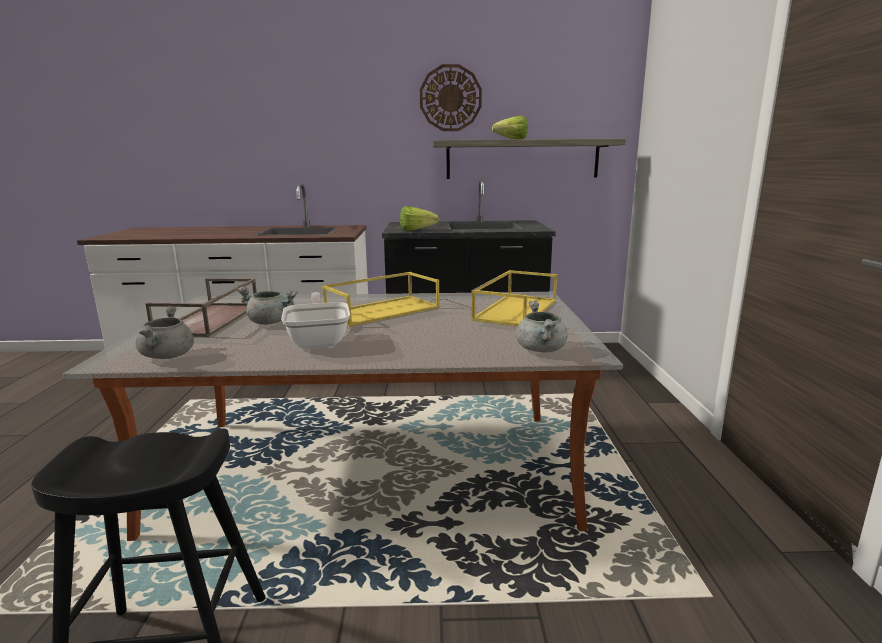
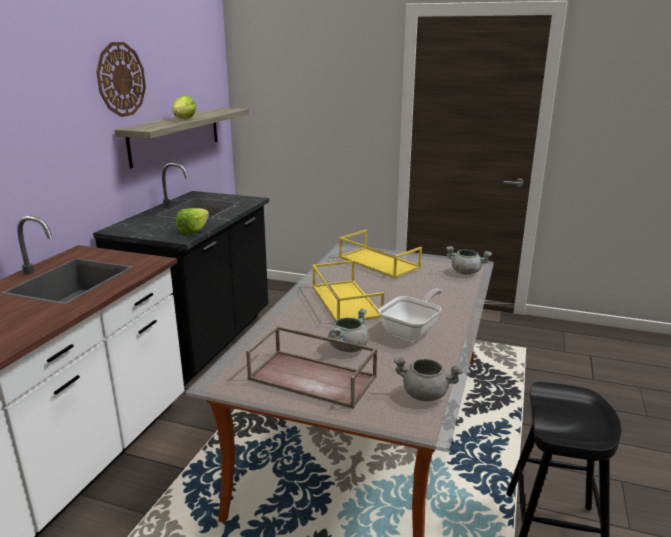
camera: 70 degrees left, 5 degrees up
frying pan [281,292,350,348] -> frying pan turned 120 degrees clockwise [378,288,442,341]

